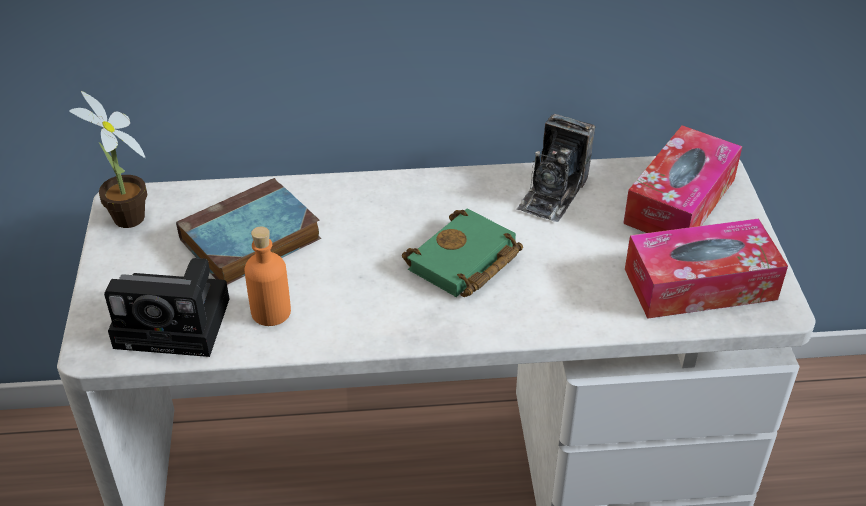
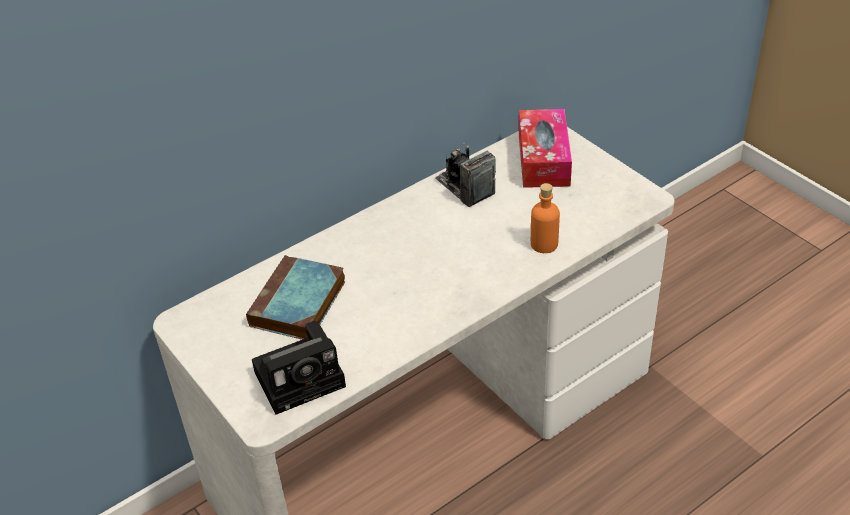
camera: 30 degrees left, 0 degrees up
potted plant [69,91,147,228] -> none
orange bottle [244,227,291,326] -> orange bottle moved to [531,183,560,253]
green book [402,208,523,297] -> none
camera [516,114,595,222] -> camera turned 150 degrees clockwise [435,143,496,207]
tissue box [625,218,788,319] -> none

